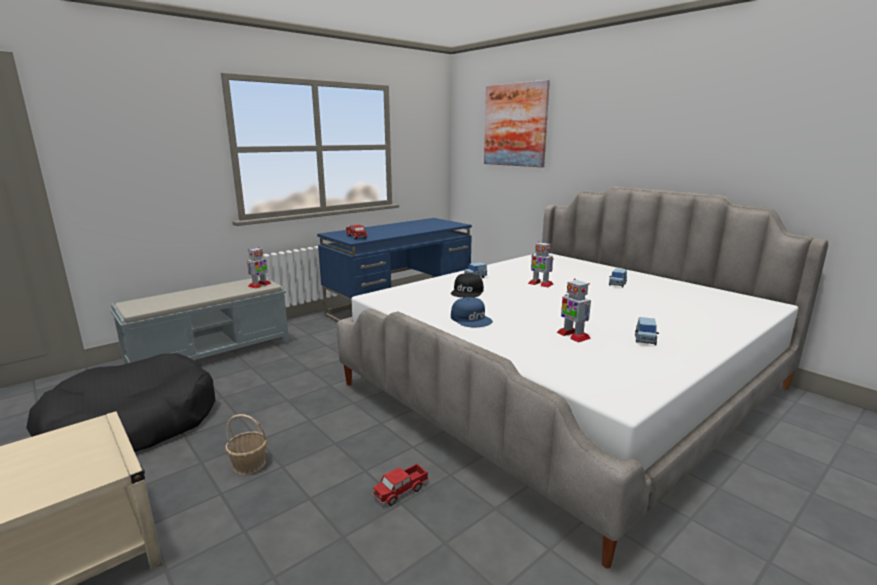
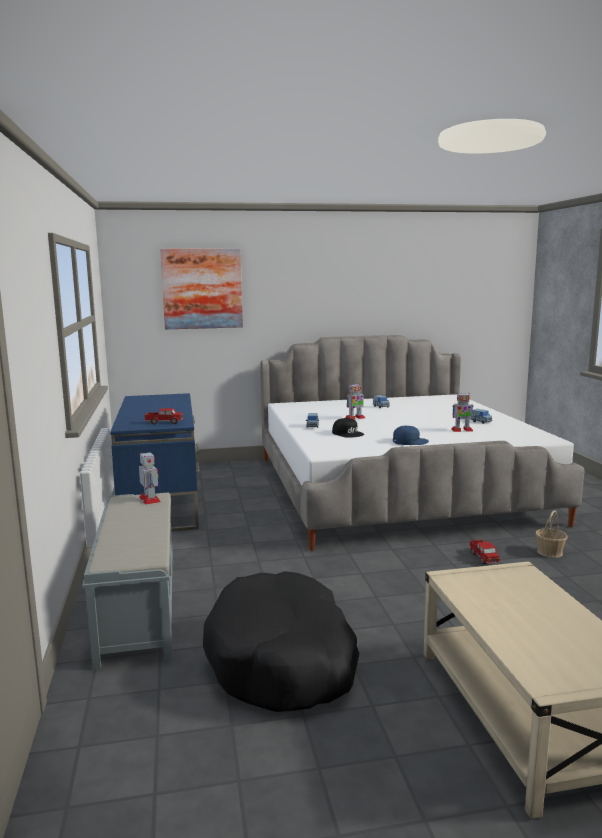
camera: 60 degrees left, 5 degrees down
basket [225,414,267,475] -> basket moved to [535,510,568,558]

